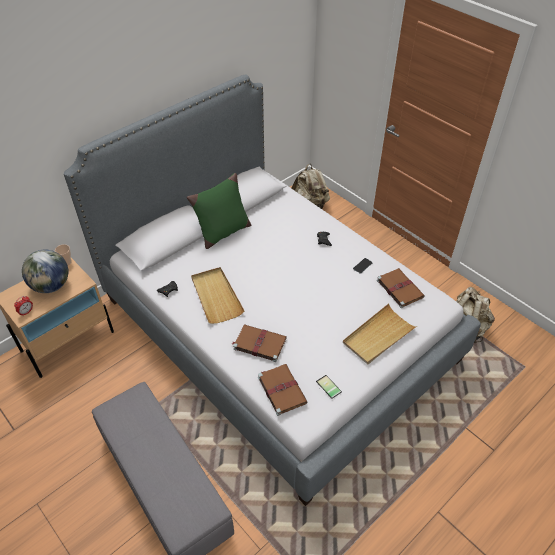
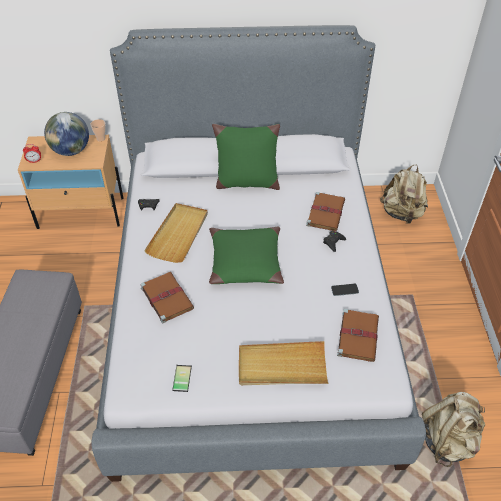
camera: 40 degrees right, 0 degrees up
brown book [258,364,308,416] -> brown book moved to [306,192,345,231]
none -> green pillow [209,227,284,284]

